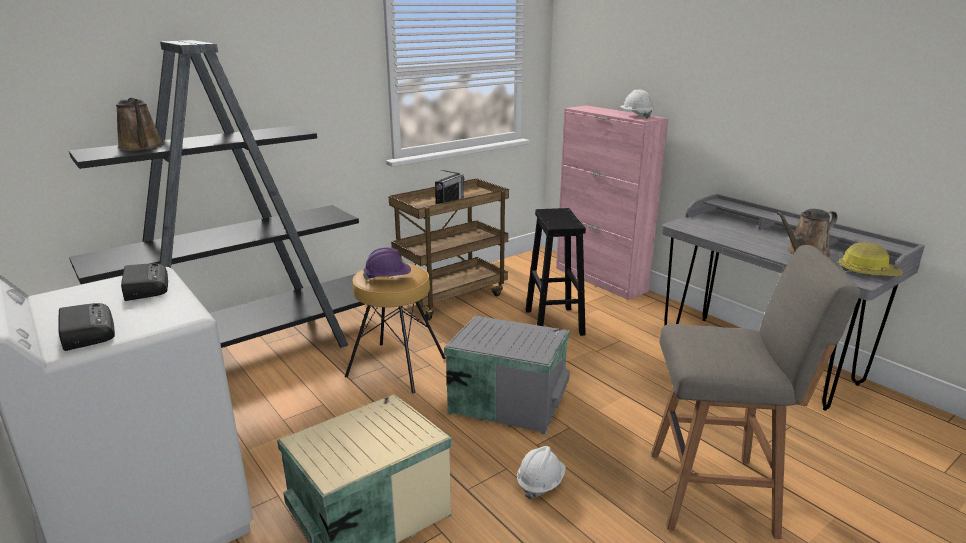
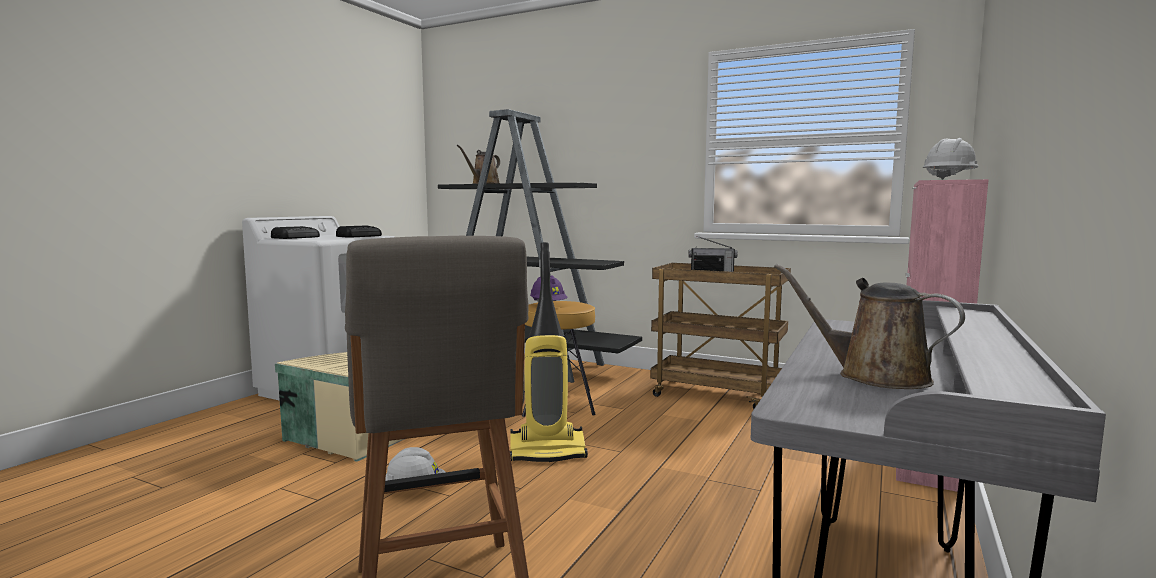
camera: 65 degrees right, 15 degrees down
grey storage box [444,316,570,434] -> vacuum cleaner [510,242,588,462]
black stool [526,208,586,336] -> none
hard hat [839,242,903,276] -> none

